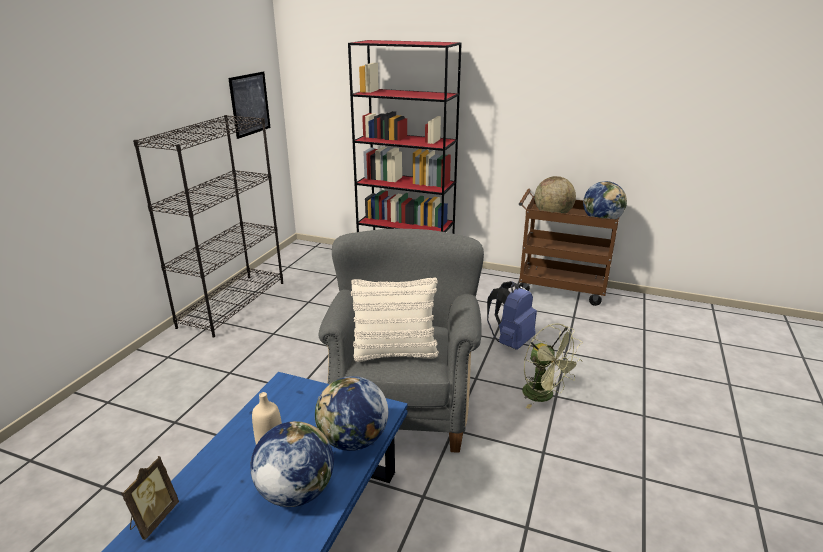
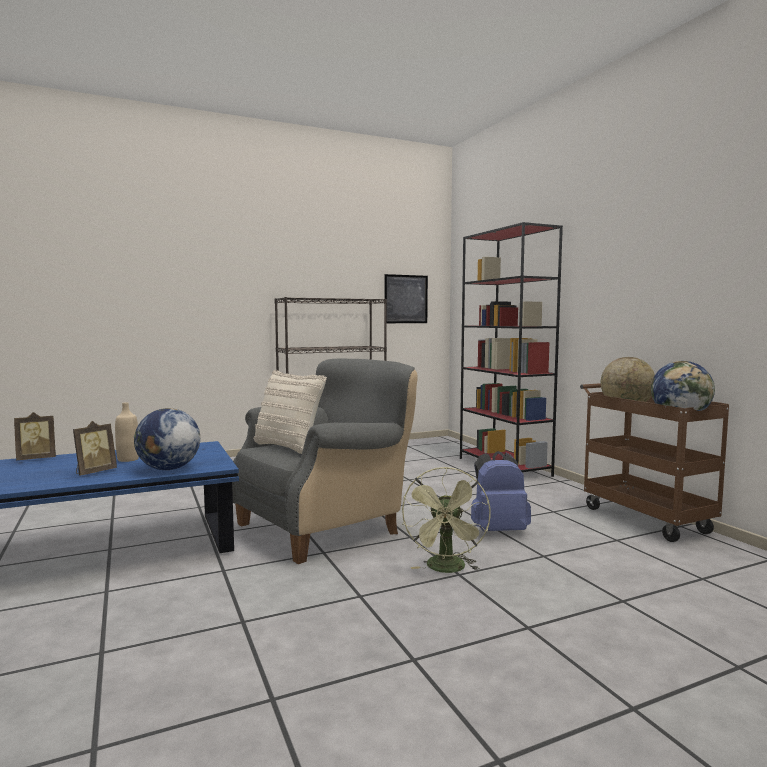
camera: 45 degrees right, 20 degrees down
globe [250,421,334,507] -> picture frame [73,421,117,476]

